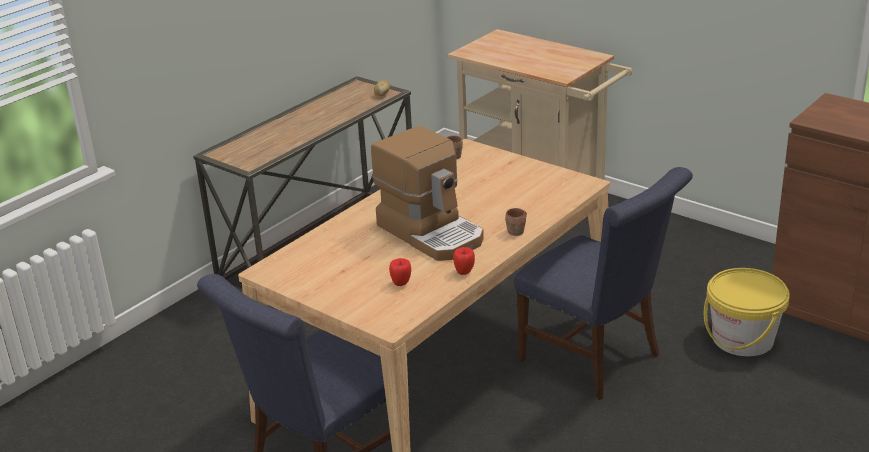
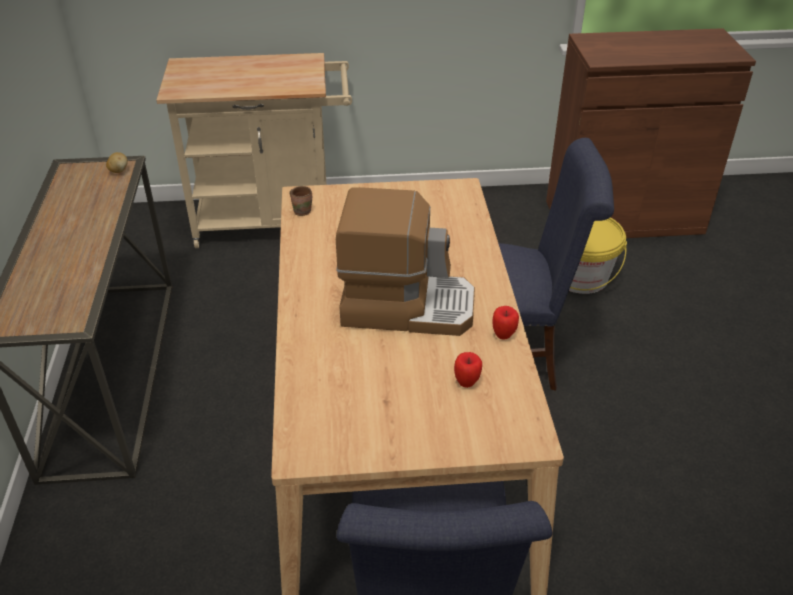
camera: 45 degrees left, 10 degrees up
brown mug [505,208,527,236] -> none

